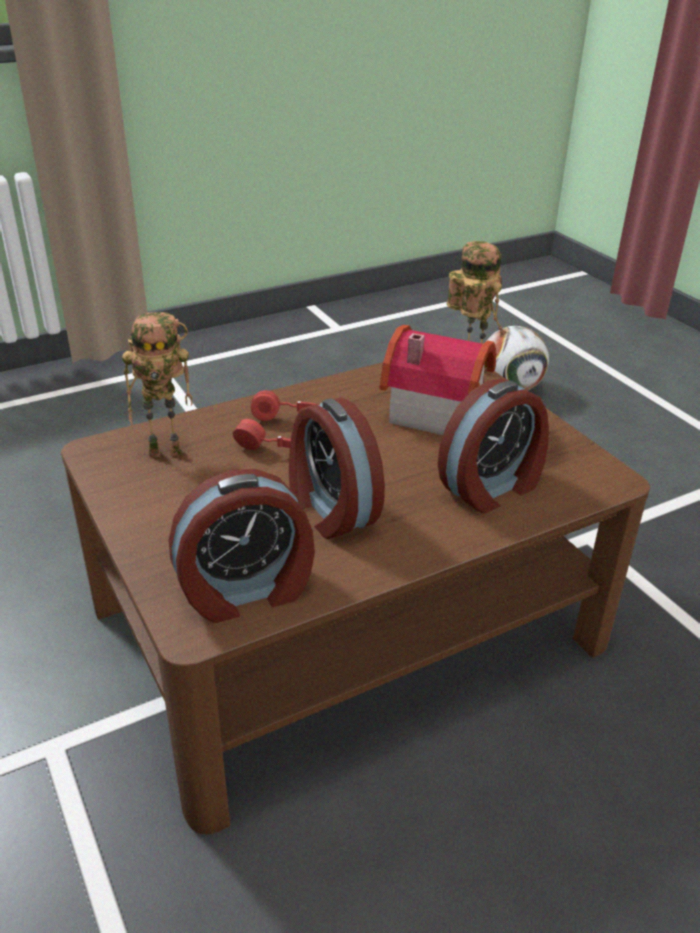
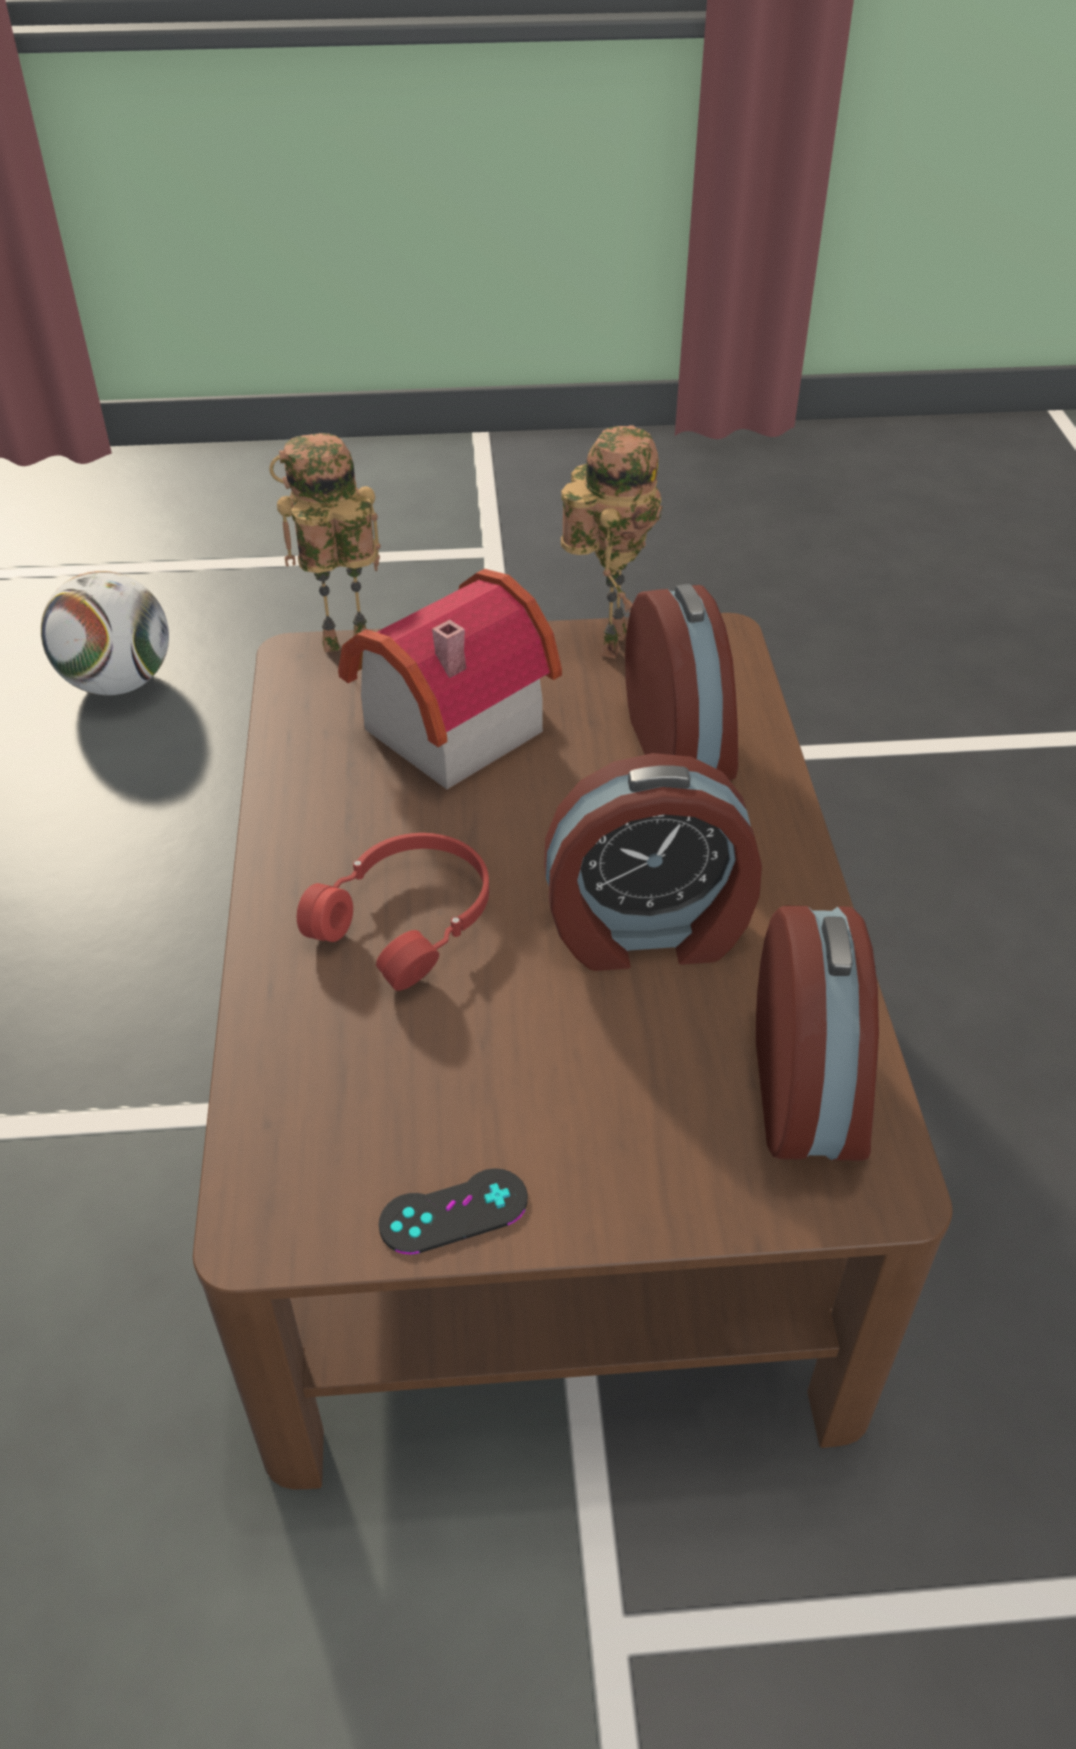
camera: 65 degrees left, 10 degrees up
toy robot [122,312,193,457] -> toy robot moved to [561,425,663,659]
none -> black game controller [379,1168,528,1255]

